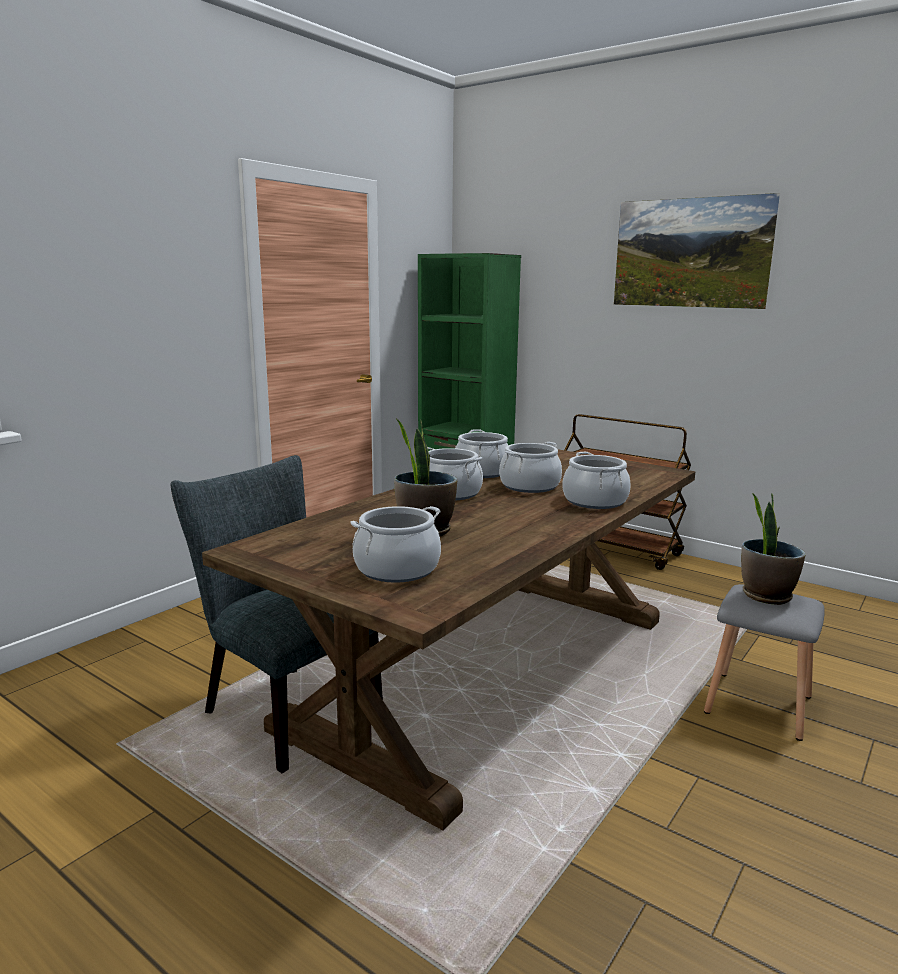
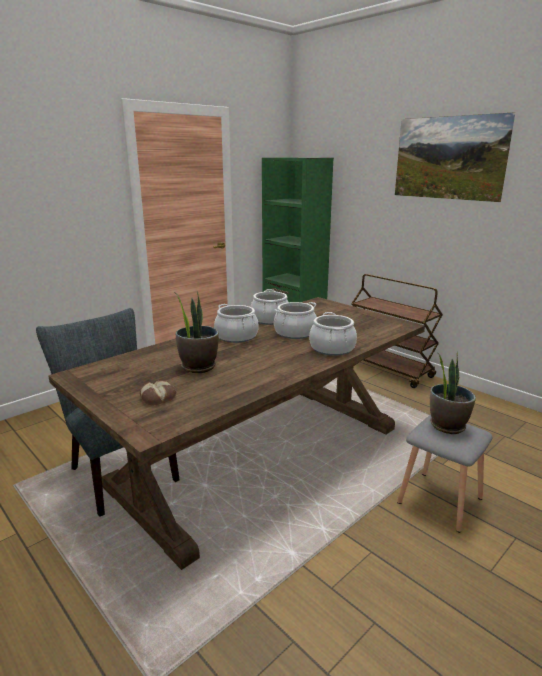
camera: 10 degrees right, 5 degrees up
cooking pot [350,506,441,583] -> bread [140,381,176,405]

